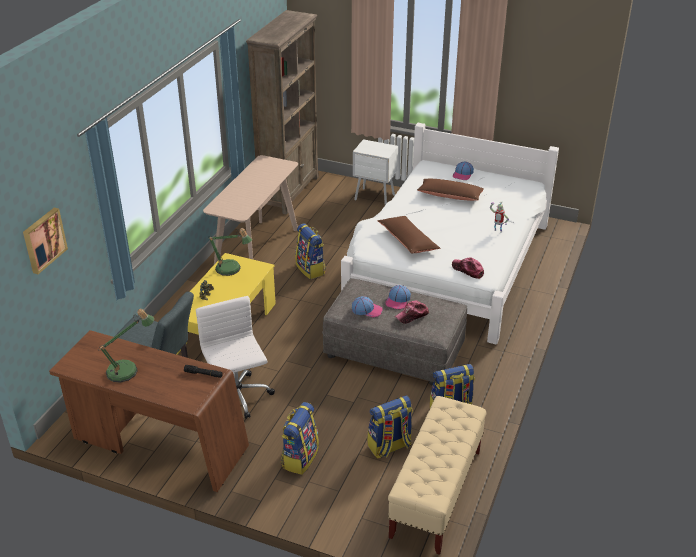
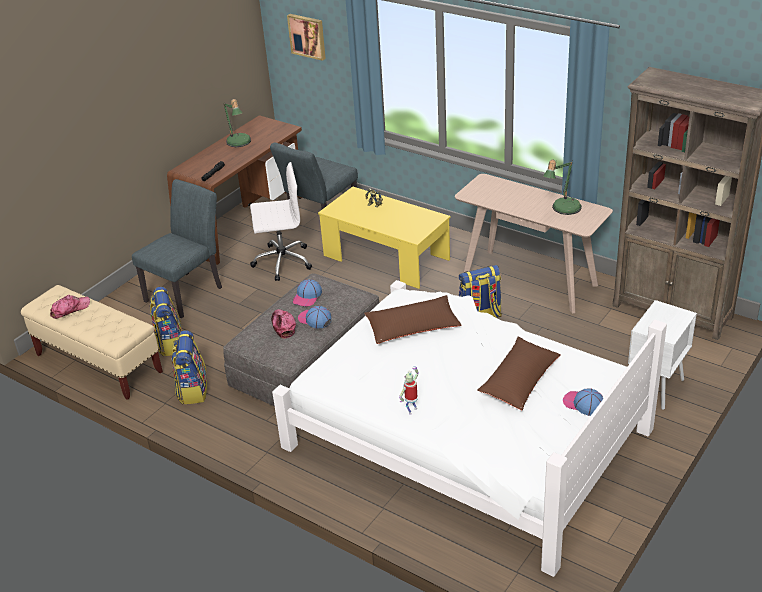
camera: 105 degrees right, 0 degrees up
table lamp [209,228,253,276] -> table lamp moved to [543,159,582,215]
backpack [281,402,319,475] -> grey chair [132,179,222,318]
cap [452,257,484,279] -> cap moved to [50,295,90,319]

